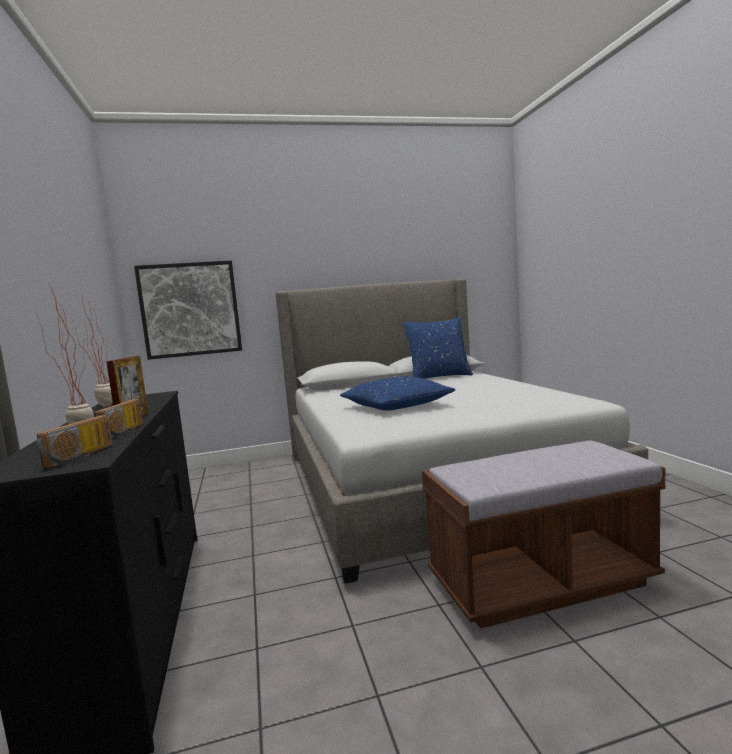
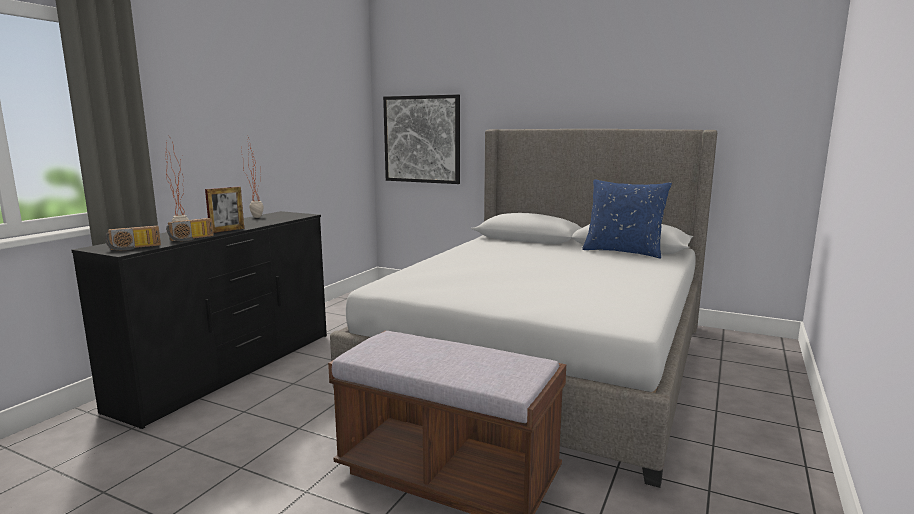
camera: 40 degrees right, 5 degrees up
blue pillow [340,376,456,411] -> none

